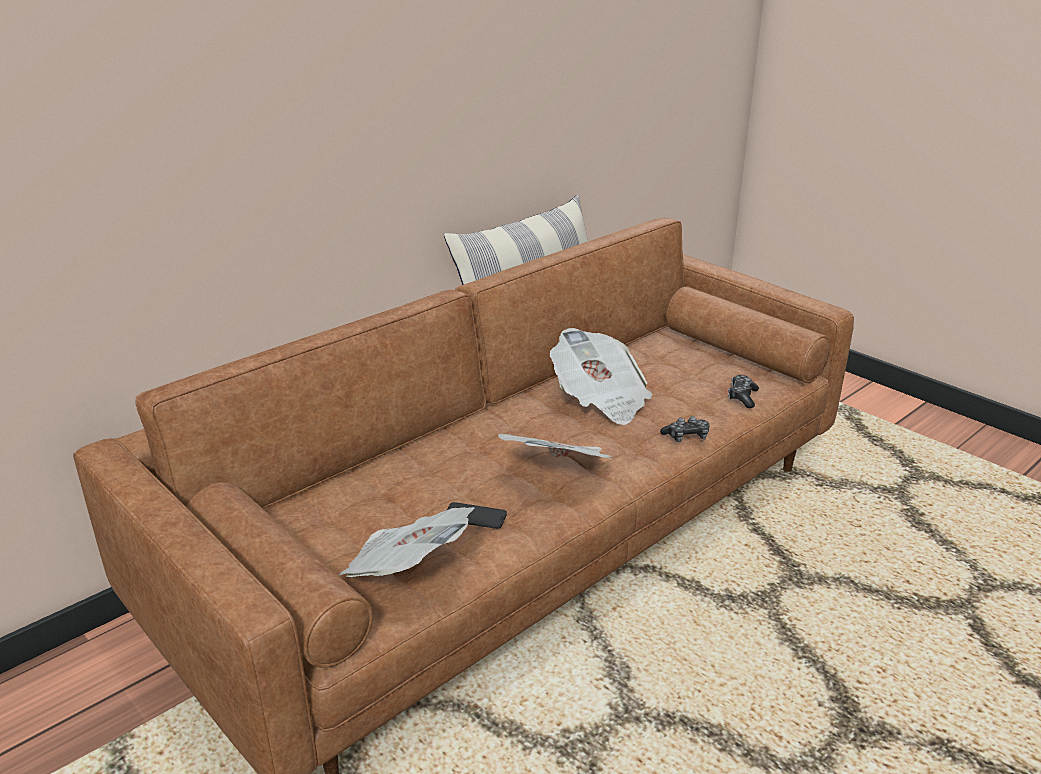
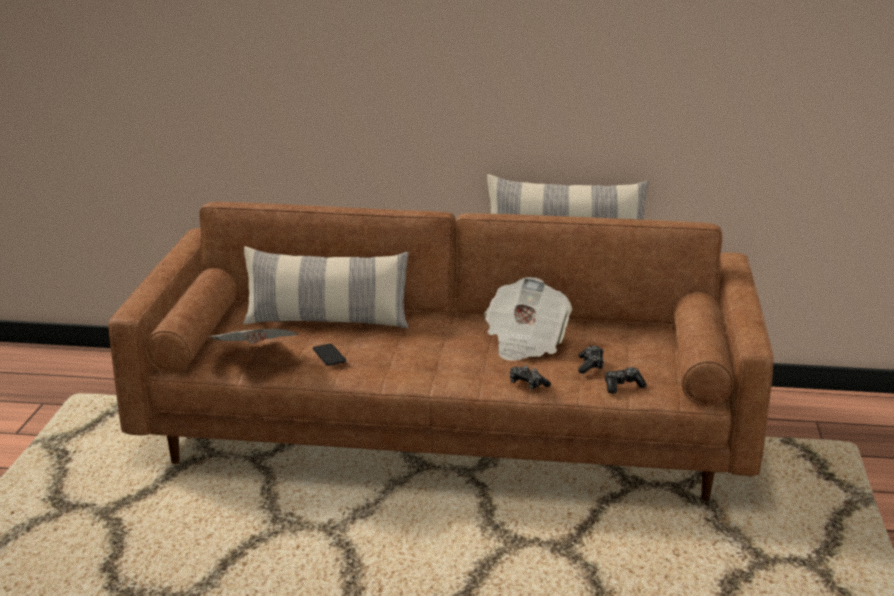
camera: 50 degrees right, 5 degrees down
newspaper [498,434,614,460] -> none
none -> pillow [243,246,409,328]
none -> game controller [578,346,604,374]

